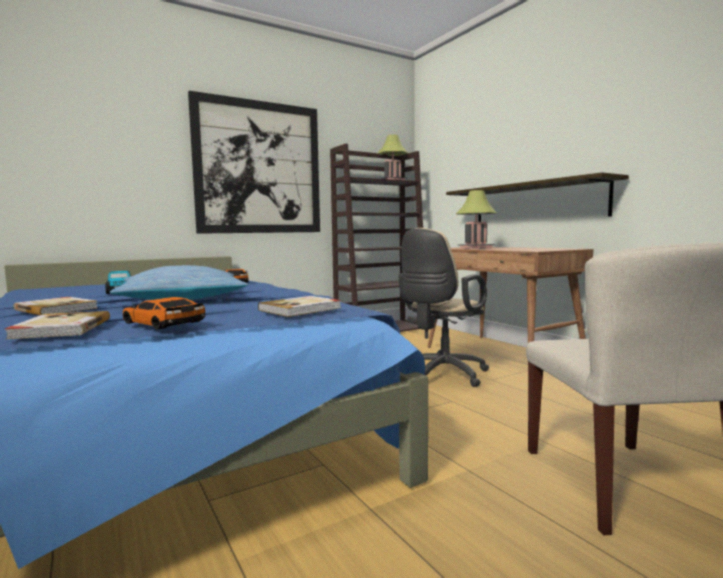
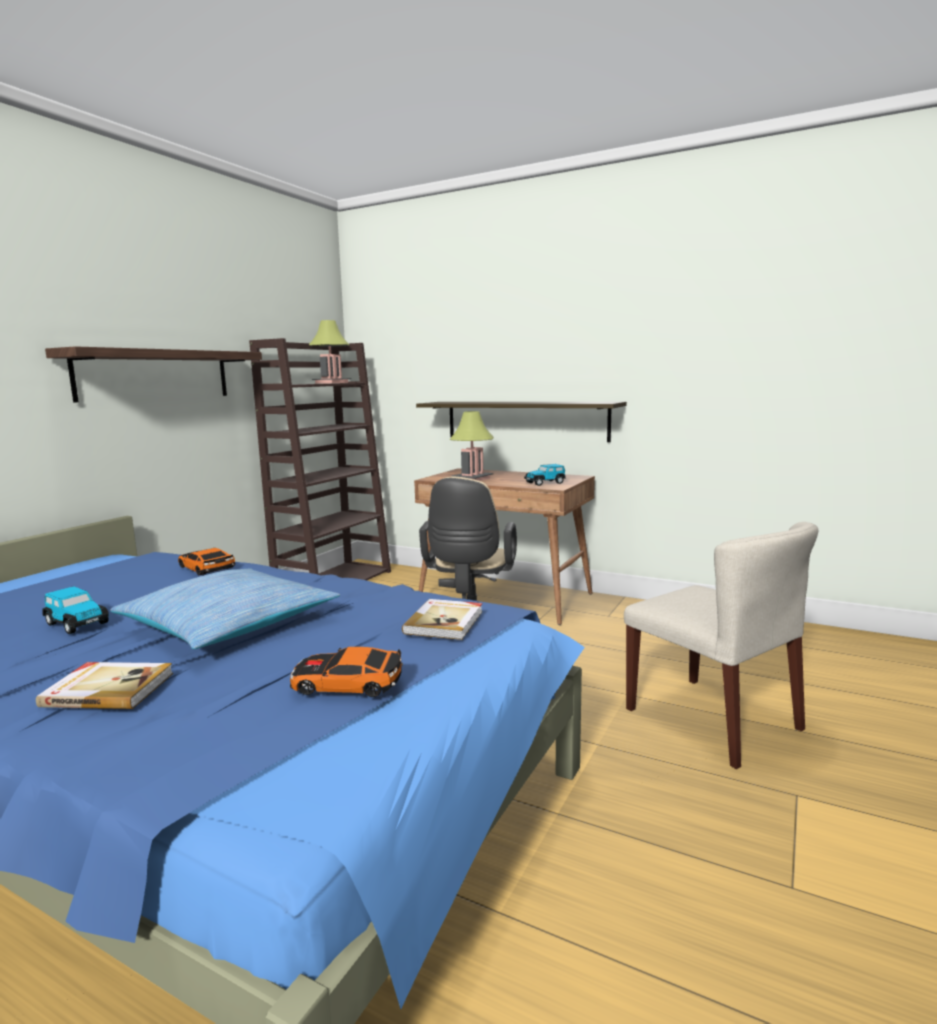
camera: 30 degrees left, 5 degrees up
book [4,311,110,339] -> none
picture [188,91,320,234] -> shelf [45,346,262,403]
none -> toy car [524,464,566,486]

